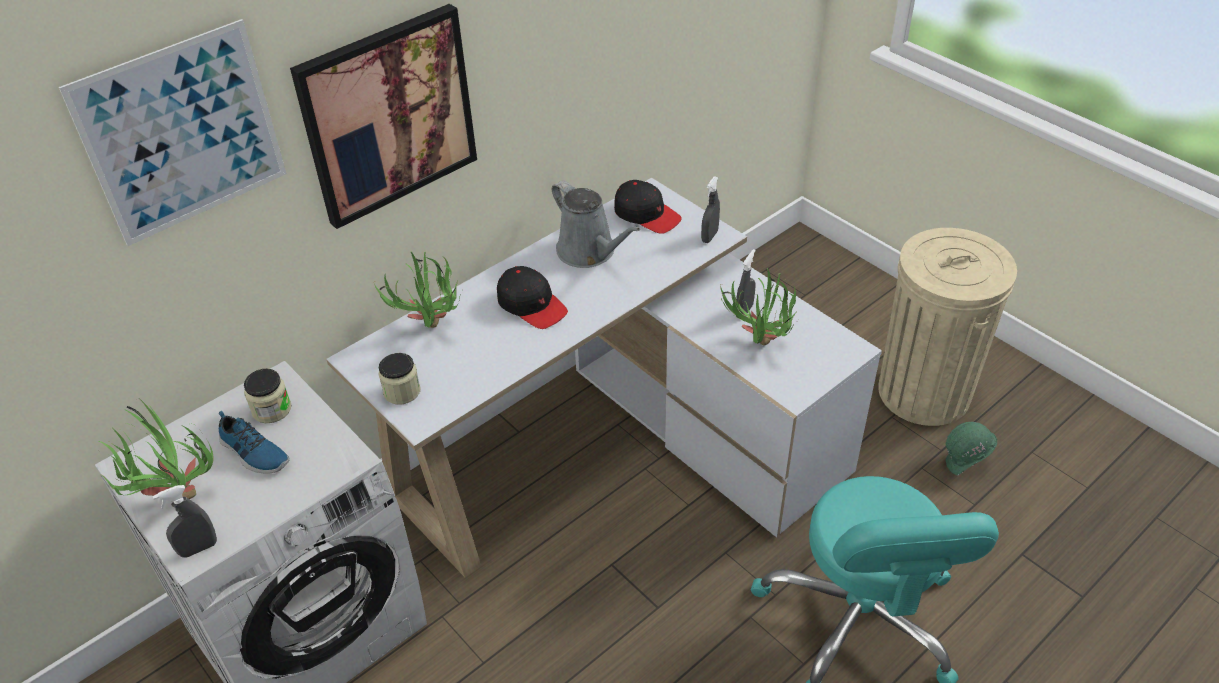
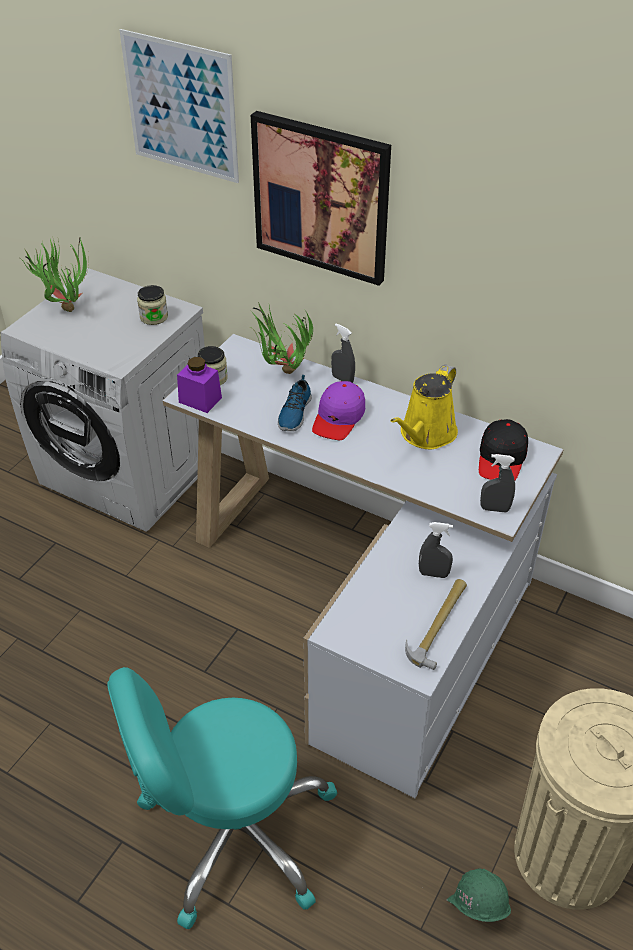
camera: 70 degrees right, 0 degrees up
grey spray bottle [153,485,217,558] -> grey spray bottle moved to [331,324,355,383]
shoe [219,411,290,474] -> shoe moved to [278,375,312,431]
black cap [497,266,568,329] -> purple cap [312,381,365,440]
grey watering can [552,180,640,268] -> yellow watering can [391,365,458,449]
potted plant [720,268,799,345] -> none
none -> purple jar [177,357,222,413]
none -> hammer [405,579,467,670]

